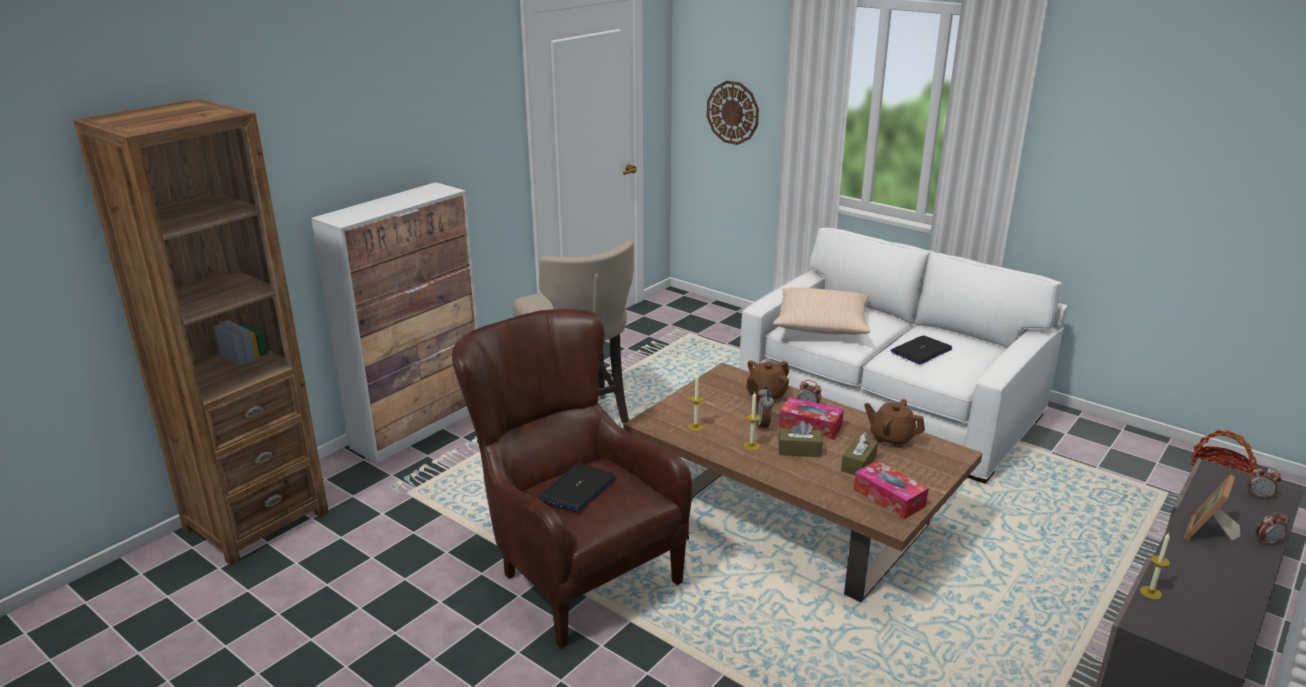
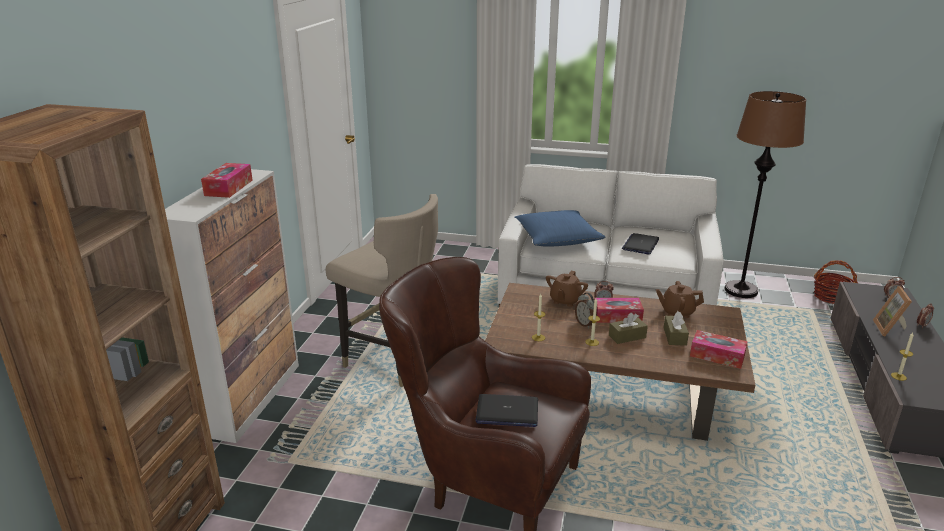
camera: 25 degrees left, 0 degrees up
laptop [539,463,616,512] -> laptop turned 90 degrees counterclockwise [476,394,538,427]
wall clock [707,81,759,145] -> none
beige pillow [773,287,870,335] -> blue pillow [514,210,606,247]
none -> tissue box [201,163,253,198]
none -> brown floor lamp [724,91,806,298]

